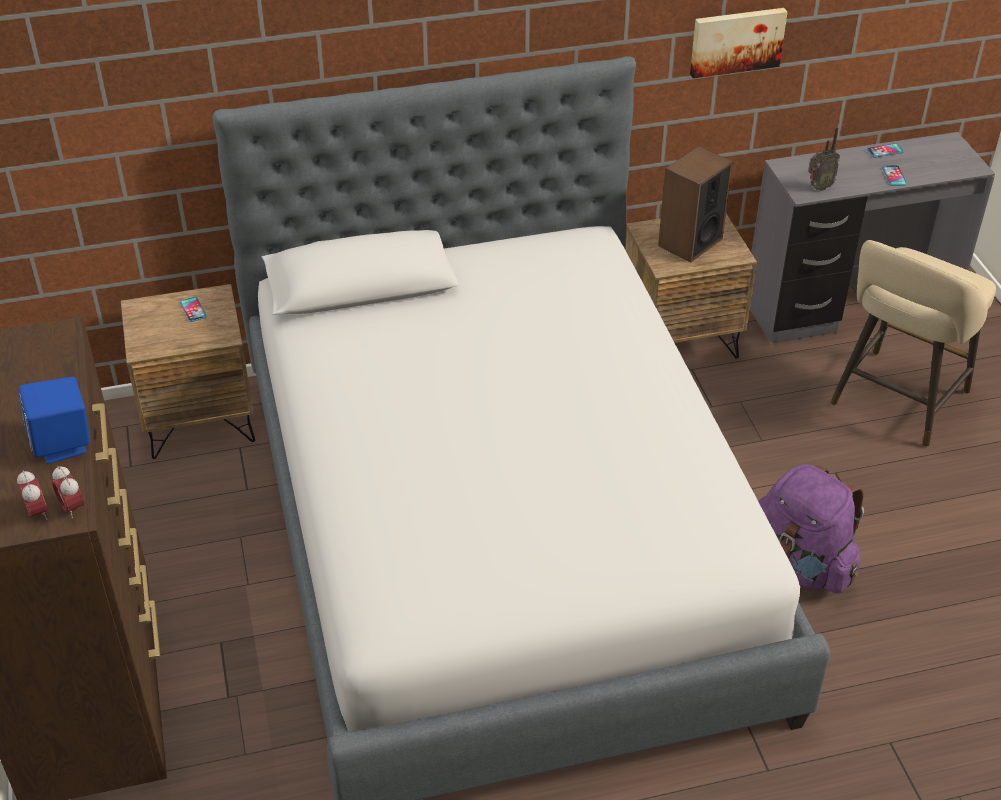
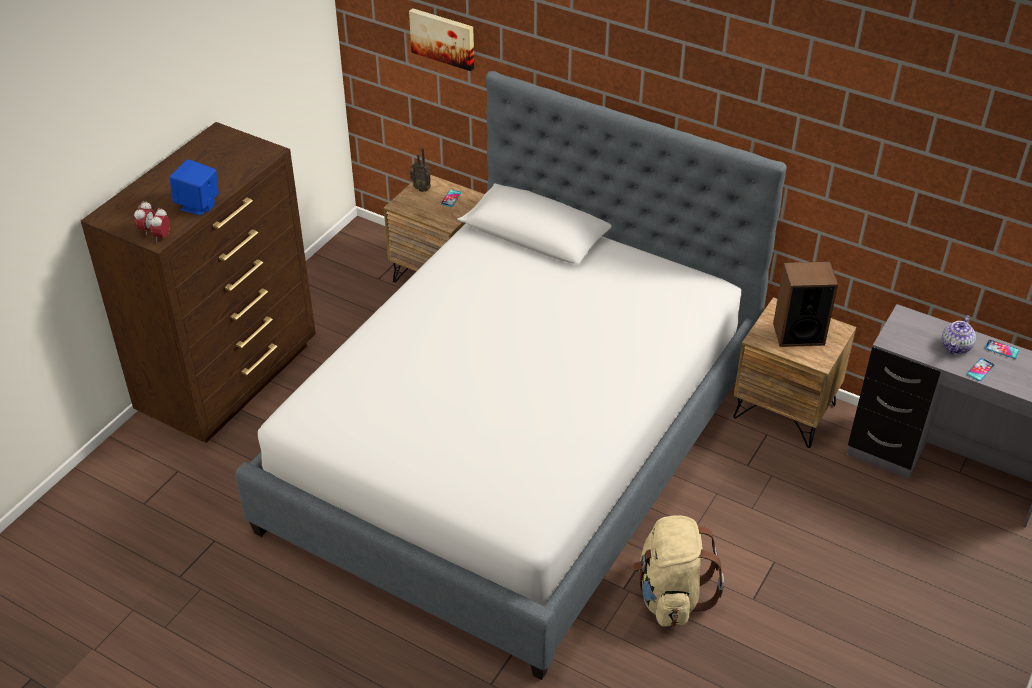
camera: 45 degrees right, 0 degrees up
picture [690,8,787,78] -> picture moved to [409,8,474,71]
purple backpack [758,464,864,593] -> beige backpack [632,515,724,627]
radio [808,127,840,191] -> radio moved to [410,147,431,192]
beige stool [831,240,996,447] -> none
none -> teapot [942,315,976,354]

